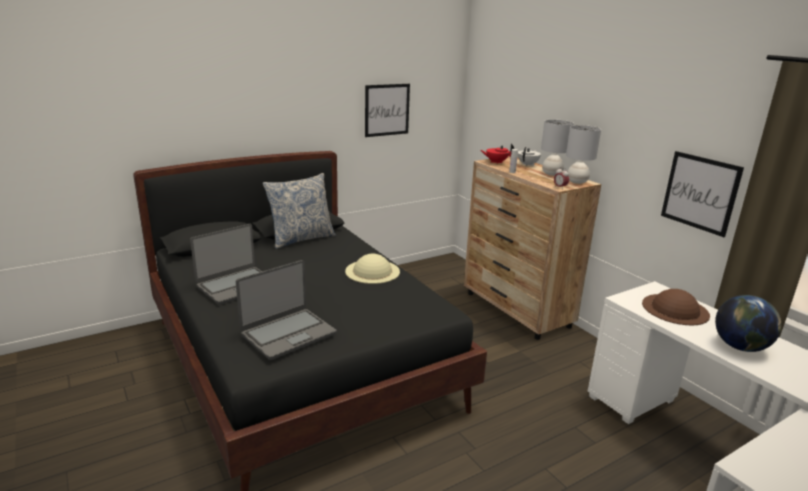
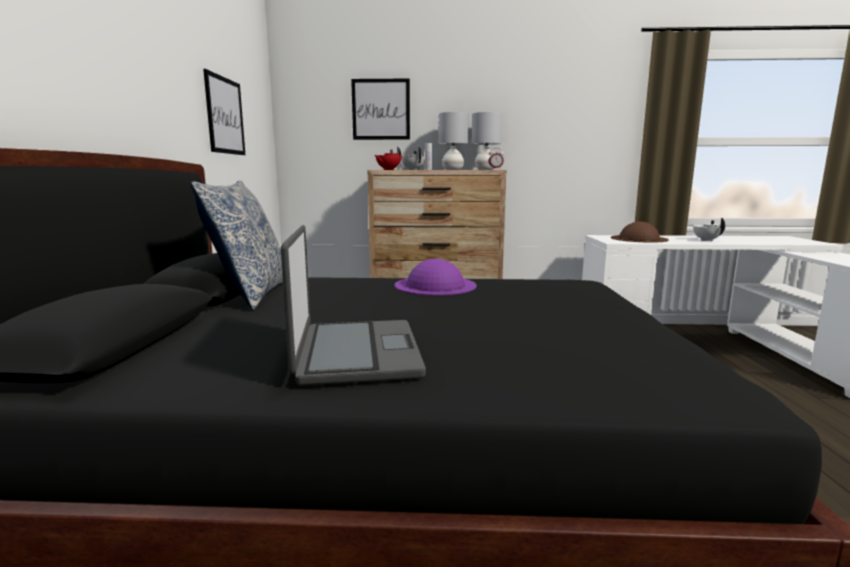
camera: 55 degrees left, 10 degrees down
laptop [236,260,337,360] -> none
beige hat [345,254,400,284] -> purple hat [394,259,477,296]
picture [661,151,744,237] -> picture moved to [351,79,410,140]
globe [715,295,782,352] -> white teapot [692,218,725,241]

